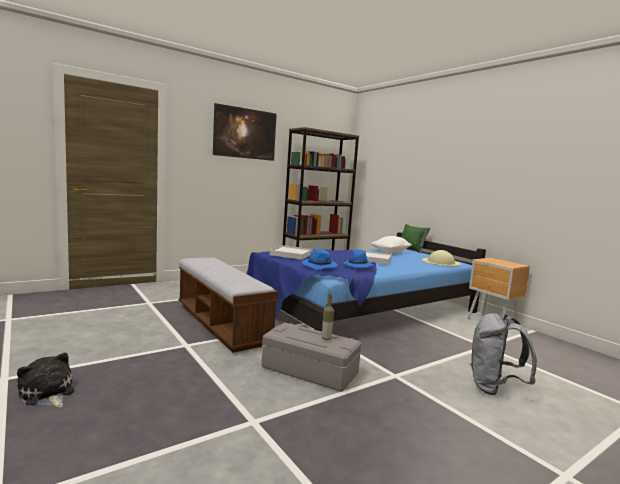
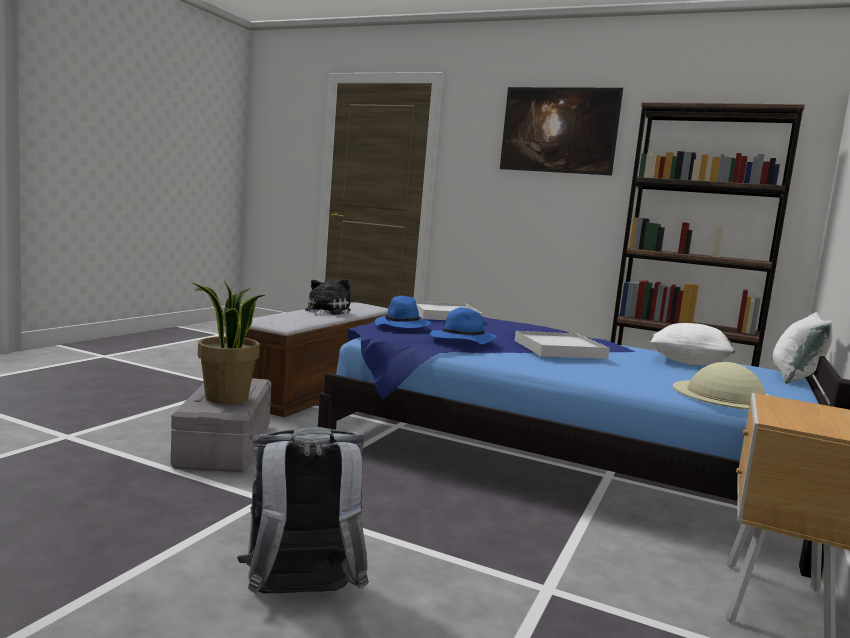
camera: 60 degrees right, 0 degrees up
plush toy [17,352,74,408] -> plush toy moved to [305,279,351,316]
bottle [322,294,334,340] -> potted plant [193,281,265,404]
green pillow [401,224,430,253] -> white pillow [773,312,832,384]

